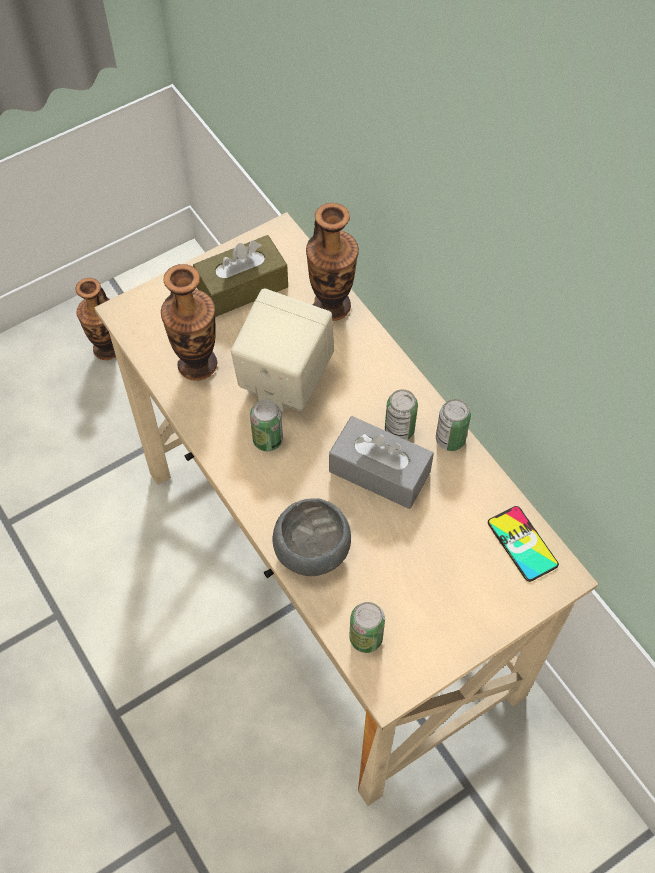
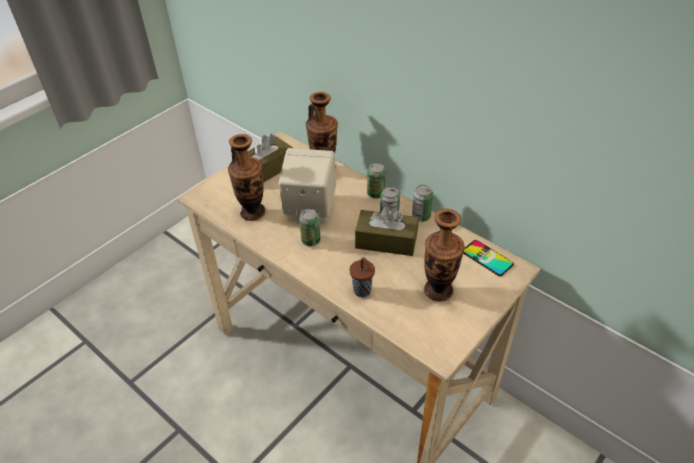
camera: 15 degrees left, 15 degrees down
vase [76,278,116,360] -> vase moved to [424,209,465,302]
grey bowl [273,498,351,576] -> brown cup [349,257,375,297]
grey tissue box [329,416,434,509] -> brown tissue box [355,207,418,256]
can [349,602,385,653] -> can moved to [367,163,386,199]

